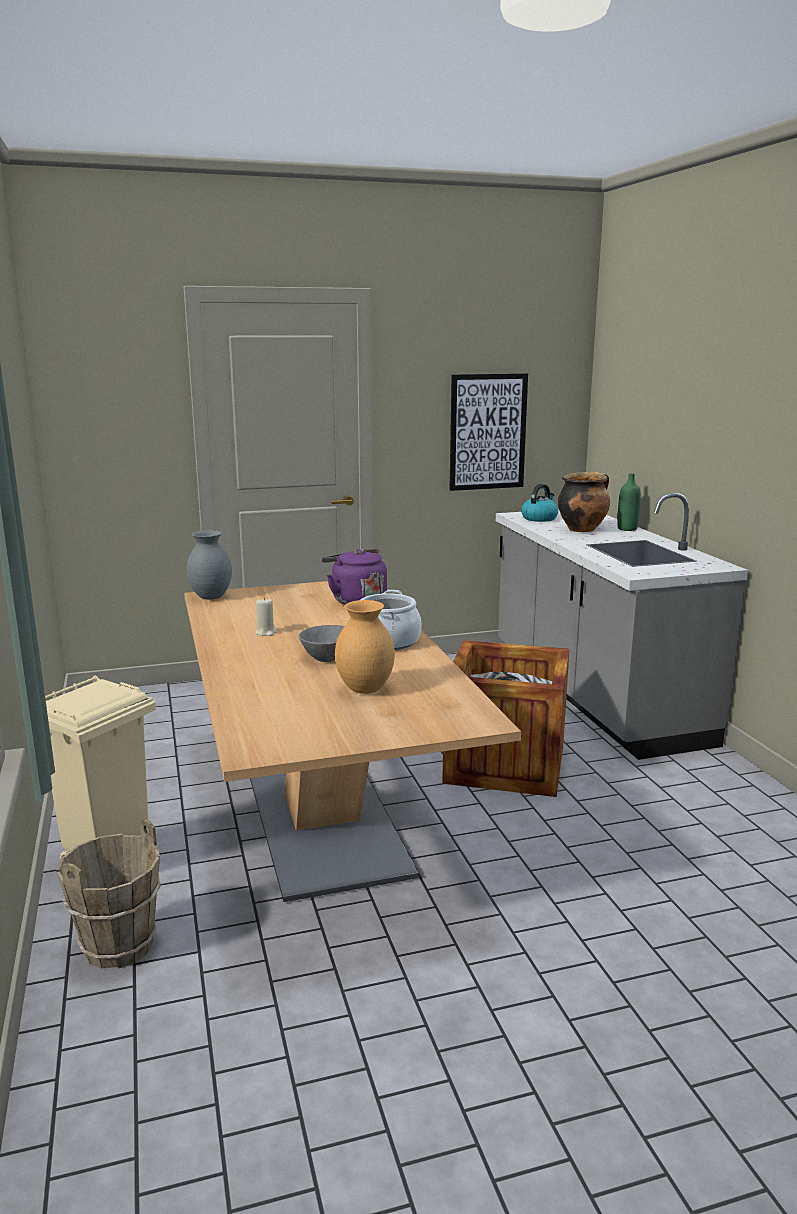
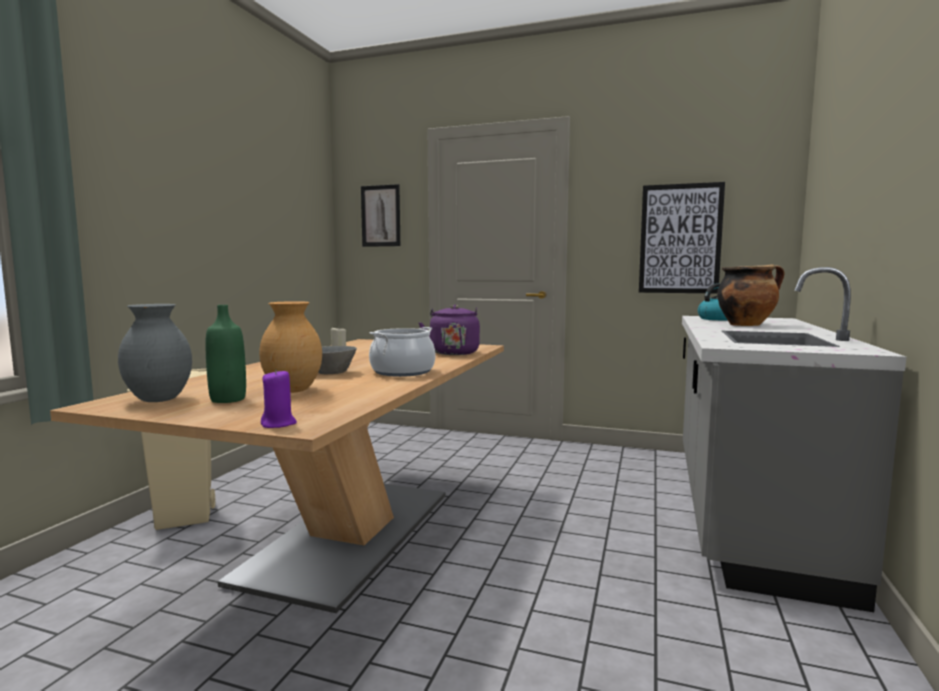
camera: 35 degrees right, 10 degrees down
brown bucket [56,819,161,969] -> none
grey vase [186,530,232,600] -> grey vase moved to [118,304,192,402]
crate [442,640,569,797] -> none
green bottle [617,473,641,531] -> green bottle moved to [205,305,246,403]
none -> purple candle [261,369,297,428]
none -> picture [361,184,400,247]

